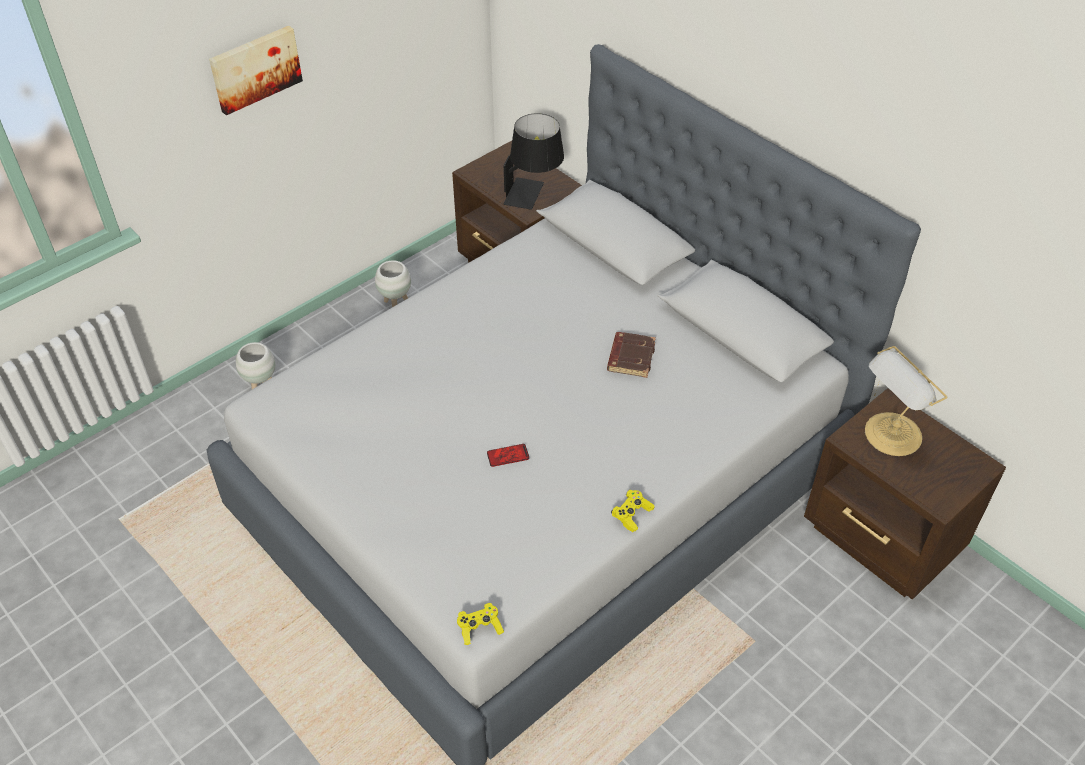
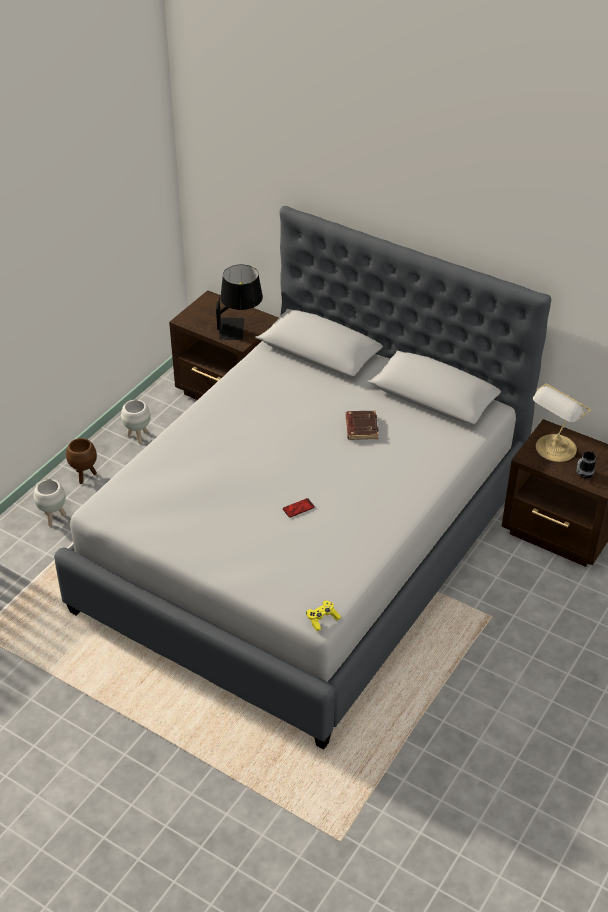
camera: 15 degrees left, 5 degrees down
picture [209,26,303,115] -> none
yellow game controller [611,490,655,532] -> none
none -> brown planter [66,438,97,484]
none -> mug [576,451,596,479]

